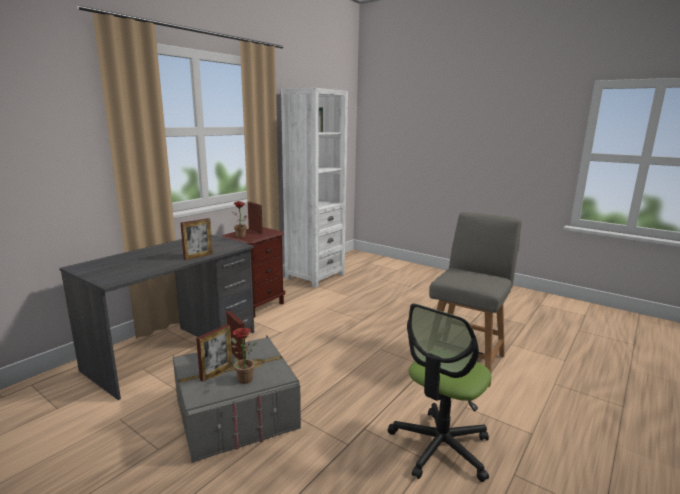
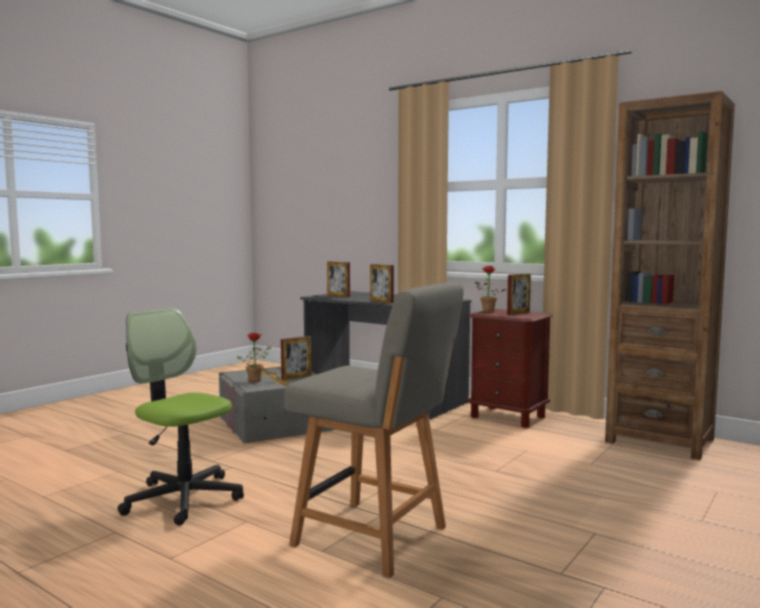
camera: 90 degrees right, 10 degrees down
picture frame [196,325,233,382] -> picture frame moved to [327,261,350,297]
white bookcase [281,88,348,288] -> brown bookcase [605,91,735,460]

